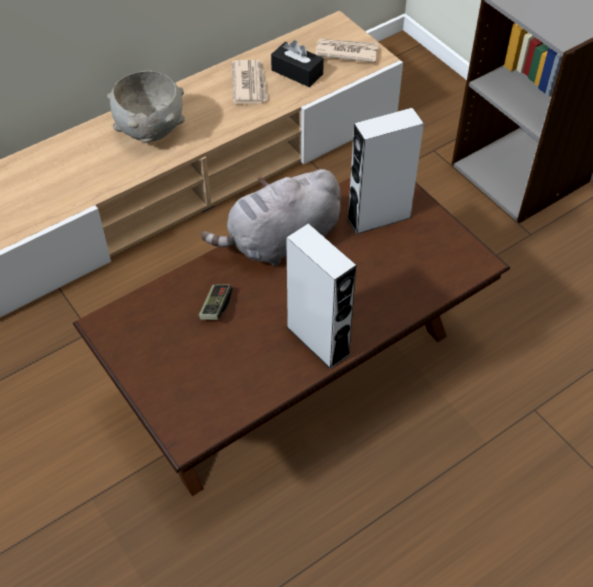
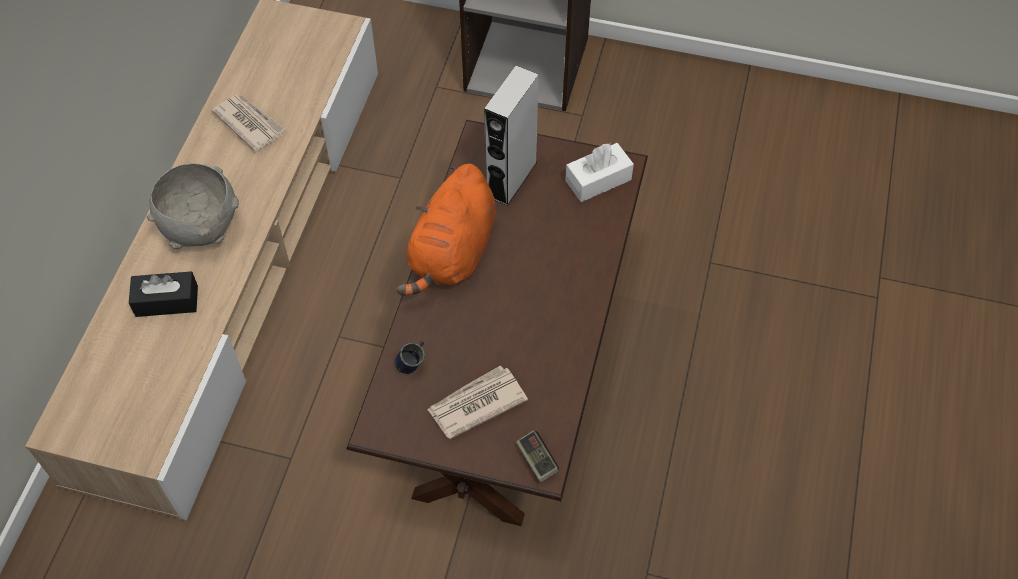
camera: 40 degrees left, 5 degrees up
game controller [199,284,232,320] -> game controller moved to [516,430,559,482]
grey plush toy [201,169,341,266] -> orange plush toy [396,163,496,296]
black tissue box [271,40,324,87] -> black tissue box moved to [129,271,198,317]
grey speaker [286,224,356,369] -> none
newspaper [315,38,379,63] -> newspaper moved to [427,365,528,439]
none -> blue mug [395,341,425,374]
none -> white tissue box [565,143,634,202]

